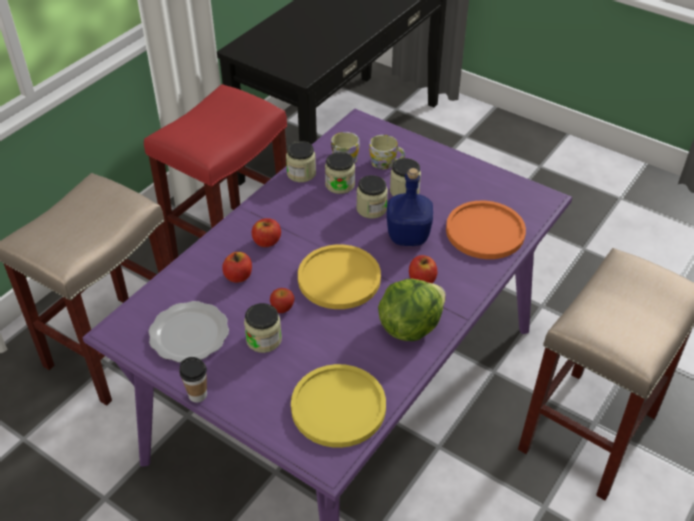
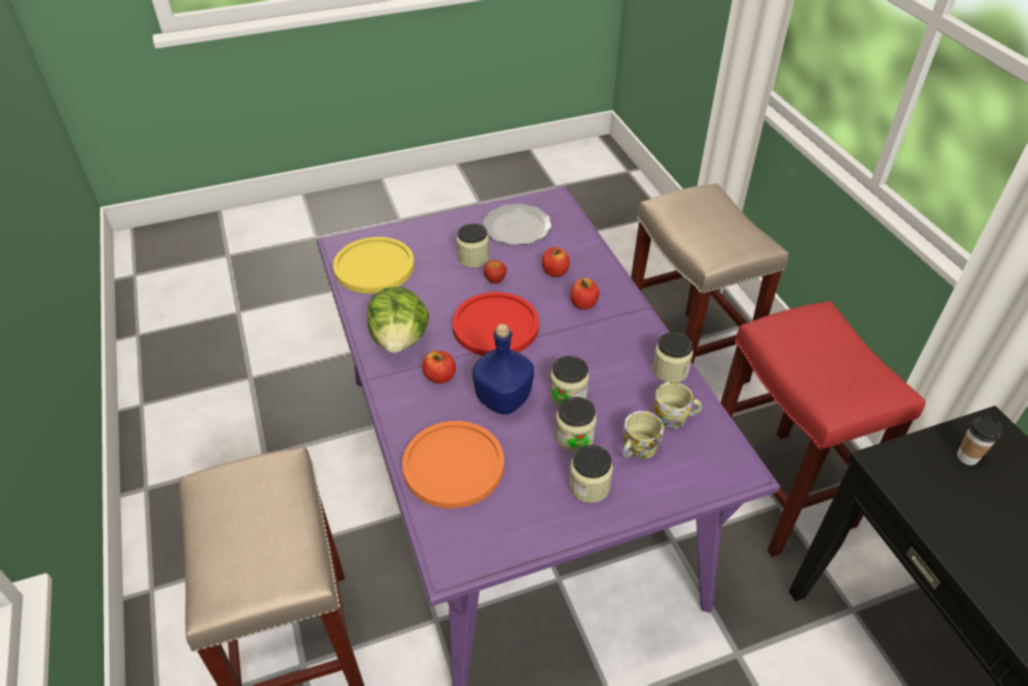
camera: 125 degrees right, 0 degrees up
cup [179,357,207,403] -> cup moved to [957,416,1002,465]
yellow plate [298,245,381,309] -> red plate [452,292,539,356]
jar [325,152,355,194] -> jar moved to [569,445,613,503]

